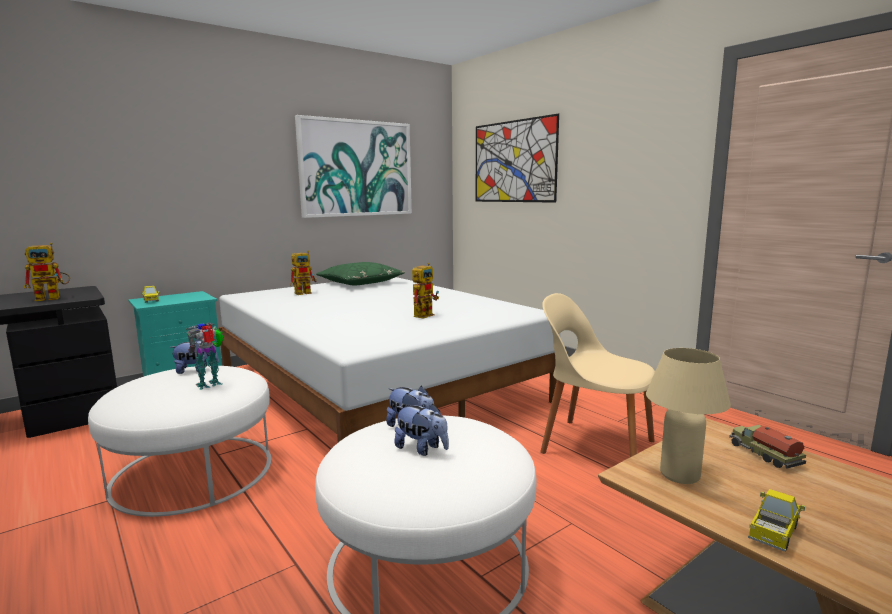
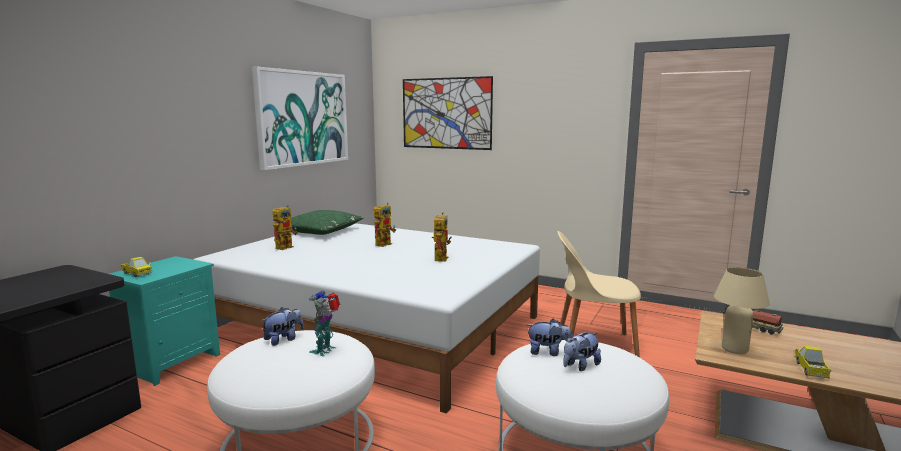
camera: 25 degrees left, 0 degrees up
toy robot [24,242,70,301] -> toy robot moved to [374,203,396,247]
plush toy [394,404,449,456] -> plush toy turned 135 degrees clockwise [563,331,601,371]

